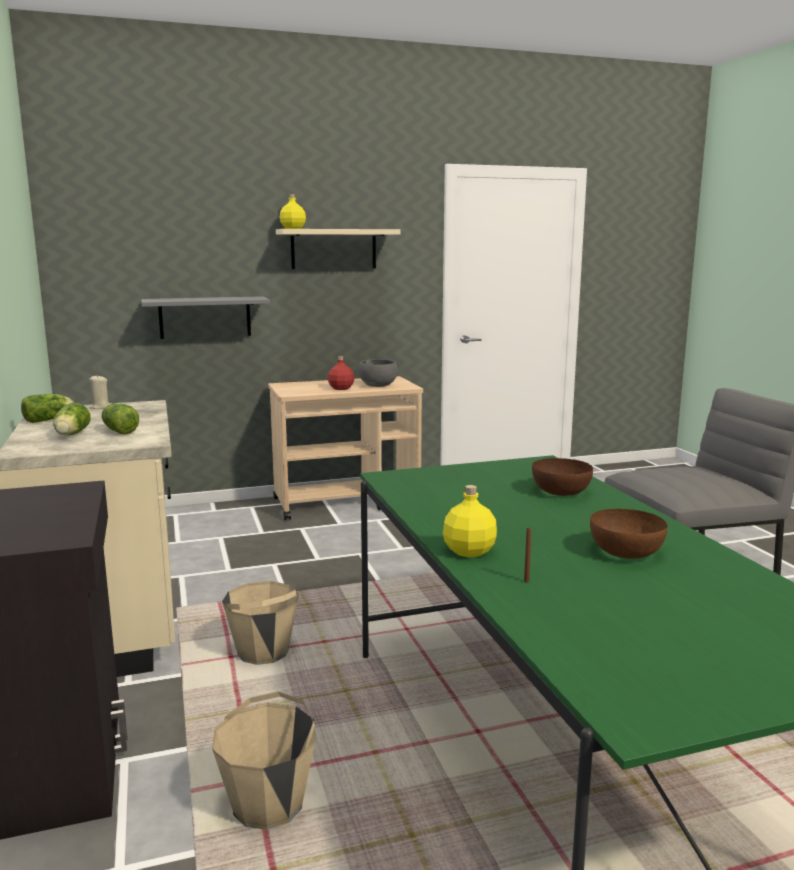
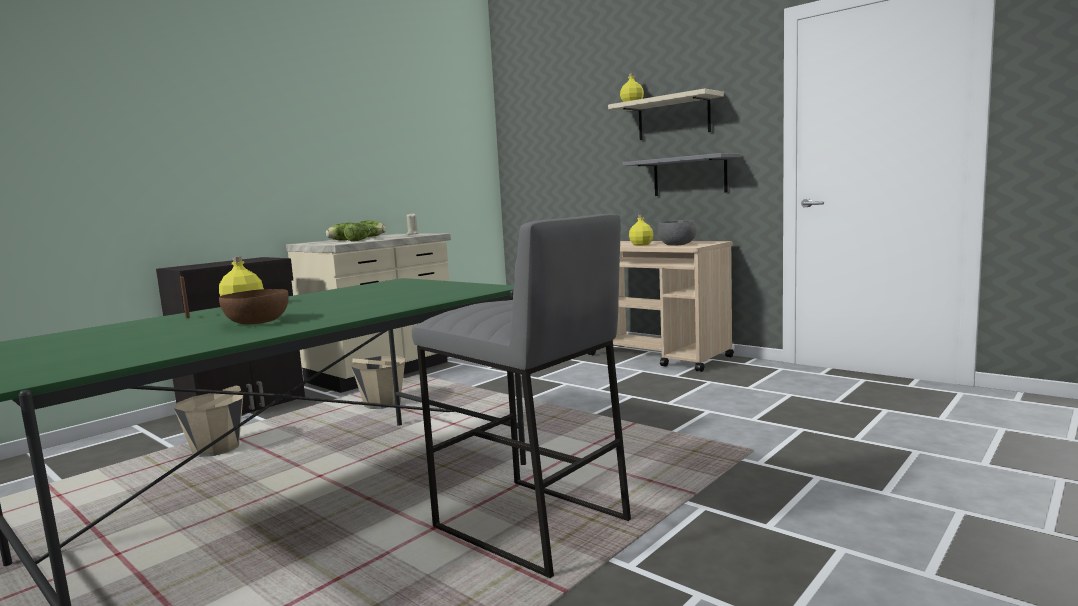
camera: 60 degrees right, 5 degrees down
grey shelf [141,296,270,339] -> grey shelf moved to [623,153,741,196]
red bottle [328,356,355,390] -> yellow bottle [629,214,653,246]
brown bowl [532,458,593,496] -> none

